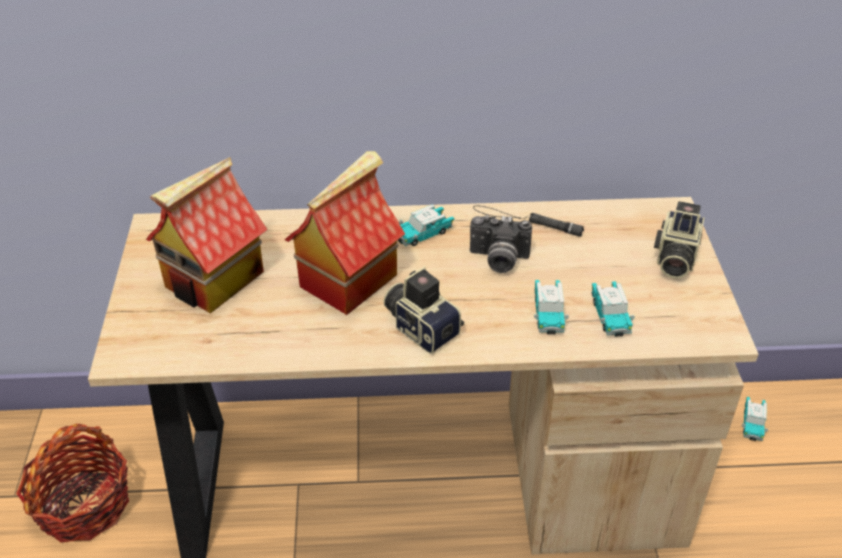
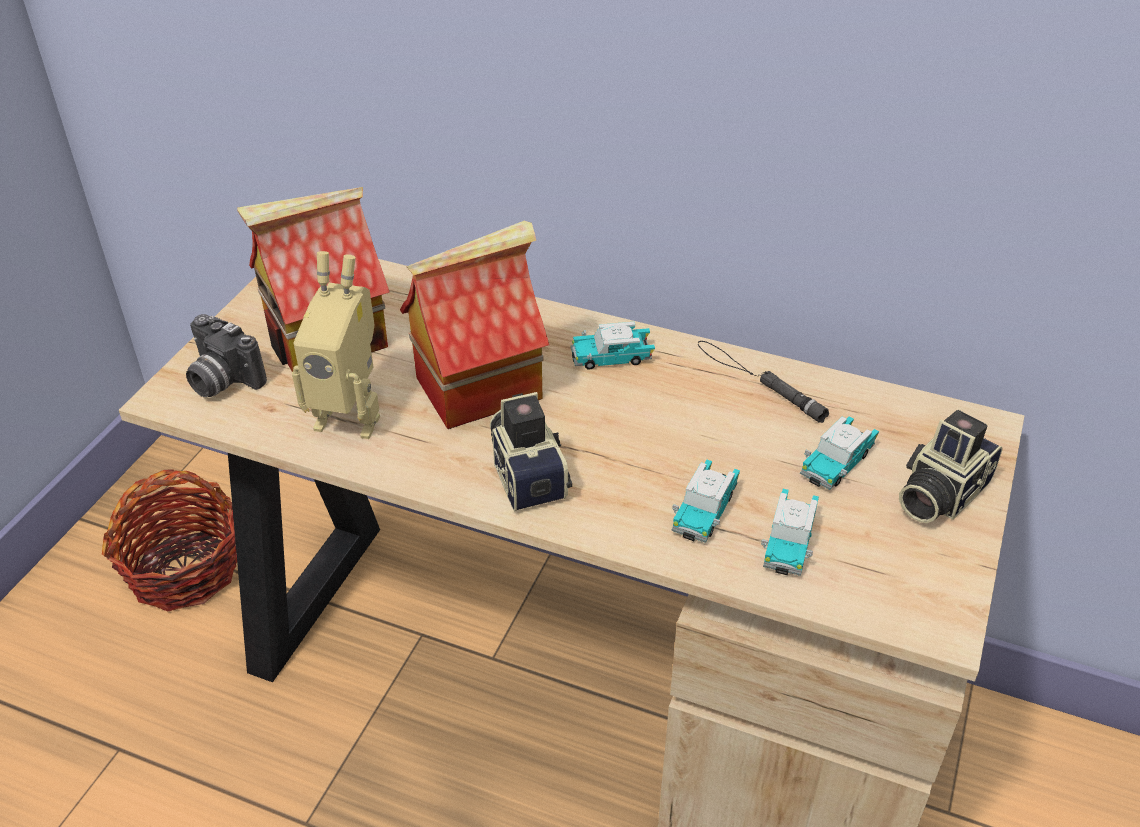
camera: 25 degrees right, 0 degrees up
camera [470,215,532,273] -> camera moved to [186,314,267,397]
toy car [742,397,768,441] -> toy car moved to [800,416,879,490]
none -> toy robot [292,251,380,439]

